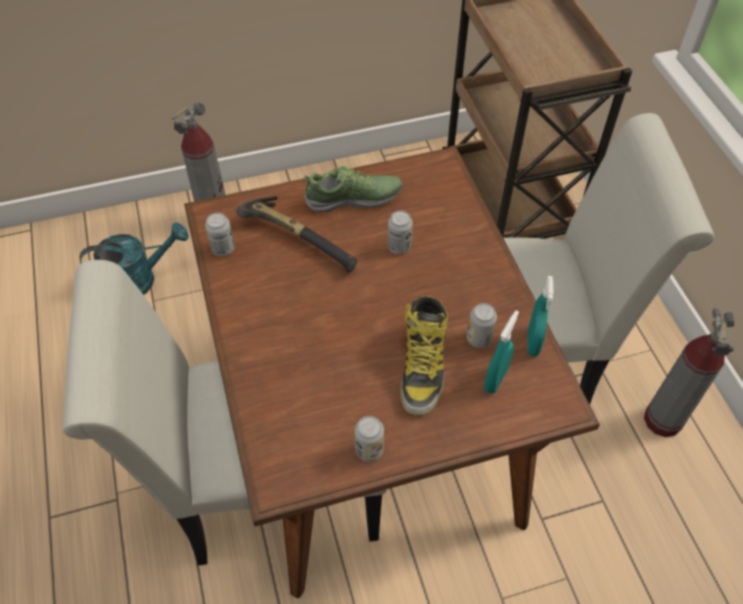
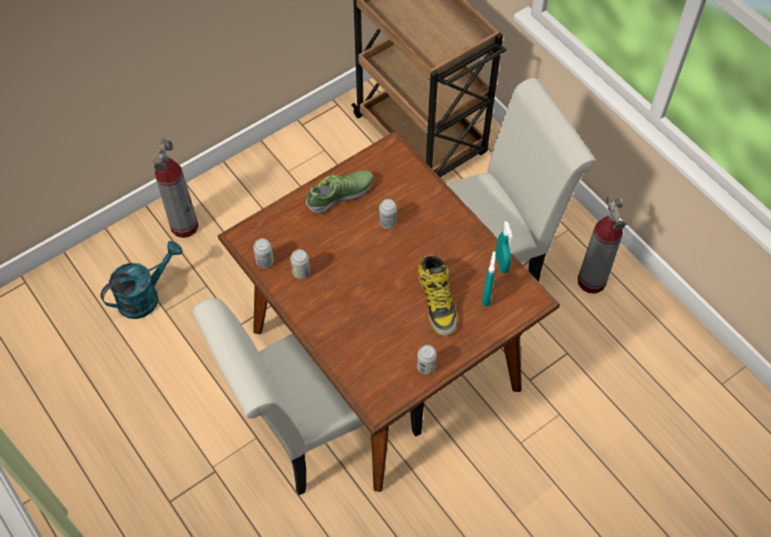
camera: 20 degrees left, 5 degrees up
hammer [236,196,357,273] -> none
can [467,303,497,348] -> can moved to [290,249,310,279]

